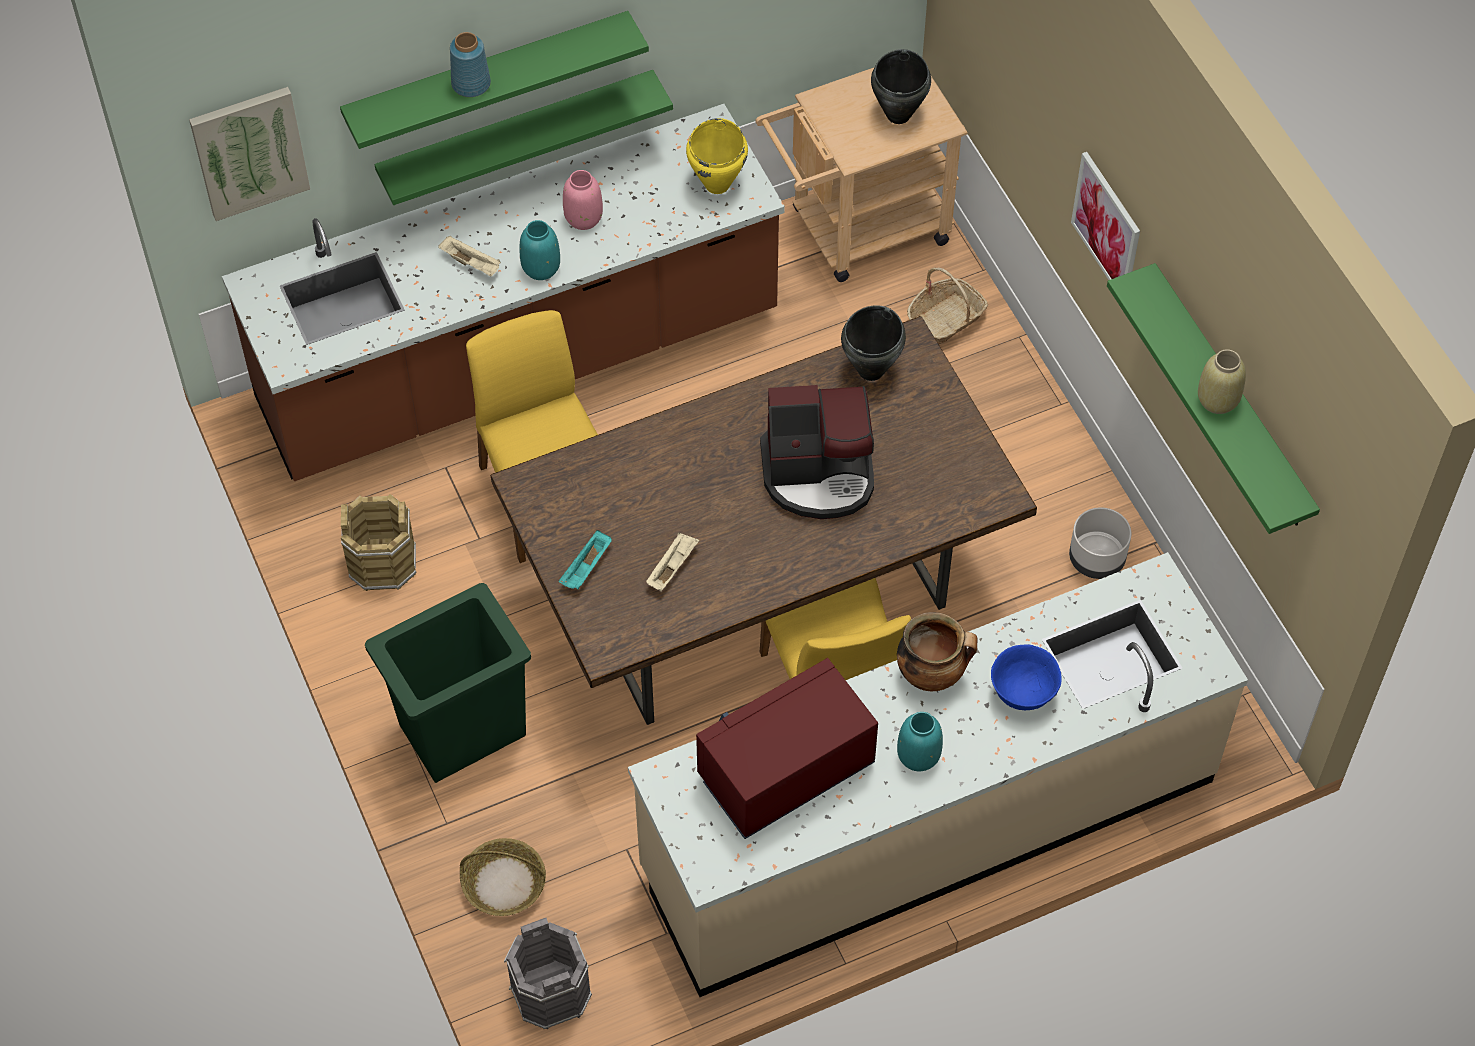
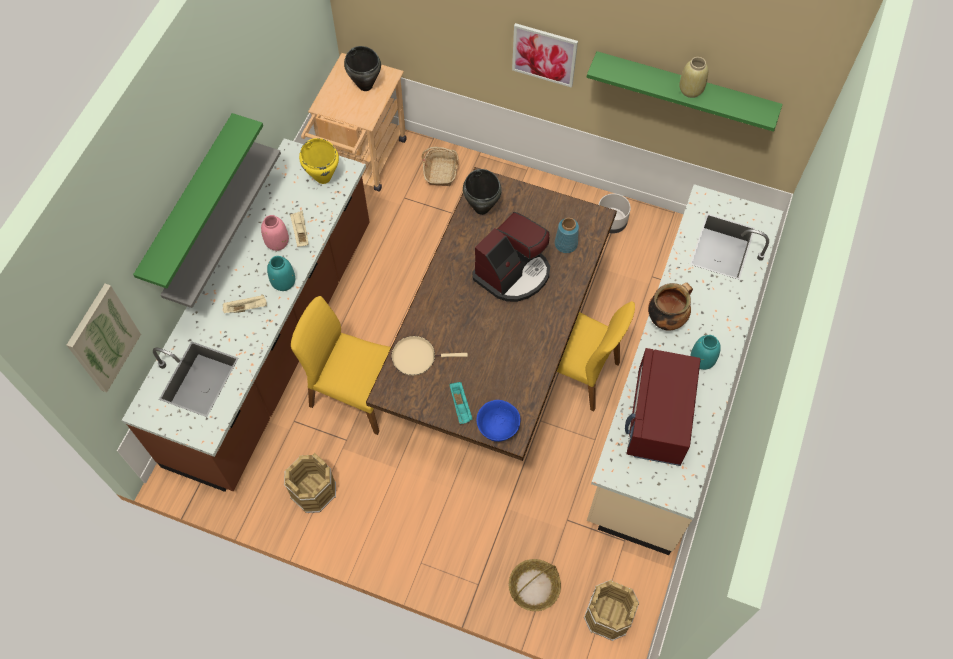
camera: 45 degrees left, 5 degrees up
green trash can [365,583,531,783] -> none
green shelf [374,70,673,205] -> grey shelf [160,142,281,308]
blue vase [450,32,491,97] -> blue vase moved to [555,218,579,253]
grey bucket [504,918,592,1029] -> brown bucket [584,580,639,641]
beige tray [646,533,699,591] -> beige tray moved to [290,211,309,247]
blue bowl [991,645,1062,710] -> blue bowl moved to [477,400,521,442]
none -> beige frying pan [391,336,468,376]

